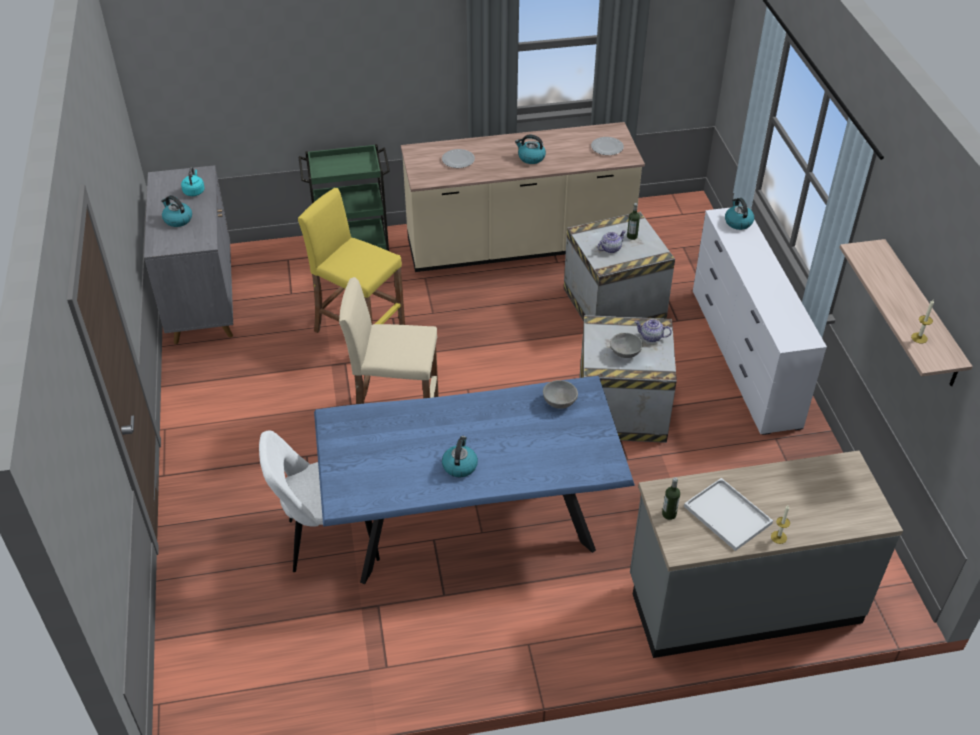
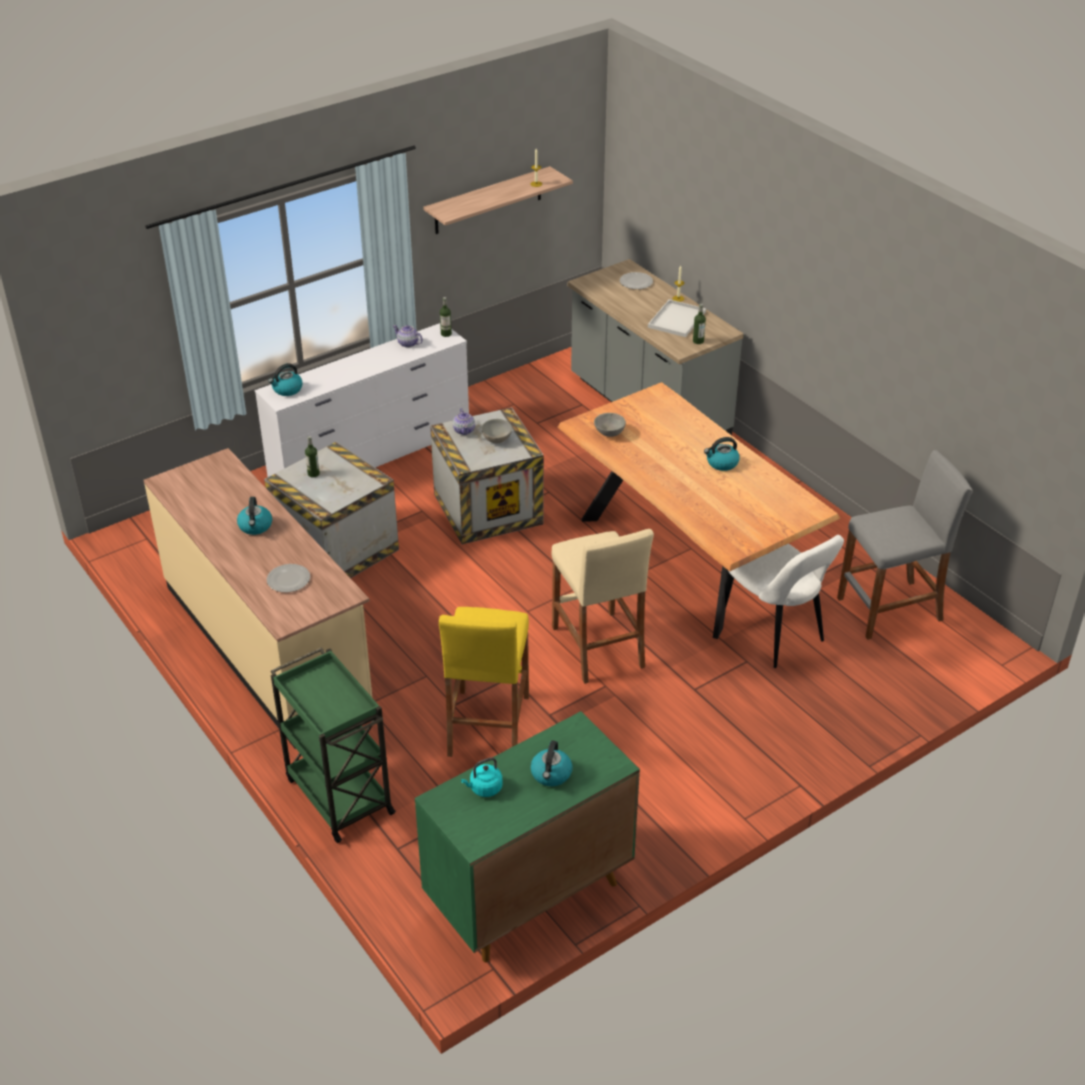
camera: 115 degrees left, 5 degrees down
grey cabinet [144,165,233,344] -> green cabinet [415,711,640,962]
blue dining table [314,376,635,584] -> brown dining table [557,382,841,639]
plate [591,137,624,155] -> plate moved to [620,272,653,289]
teapot [597,230,626,253] -> teapot moved to [393,325,423,348]
none -> bottle [440,297,452,337]
none -> grey stool [837,450,973,640]

